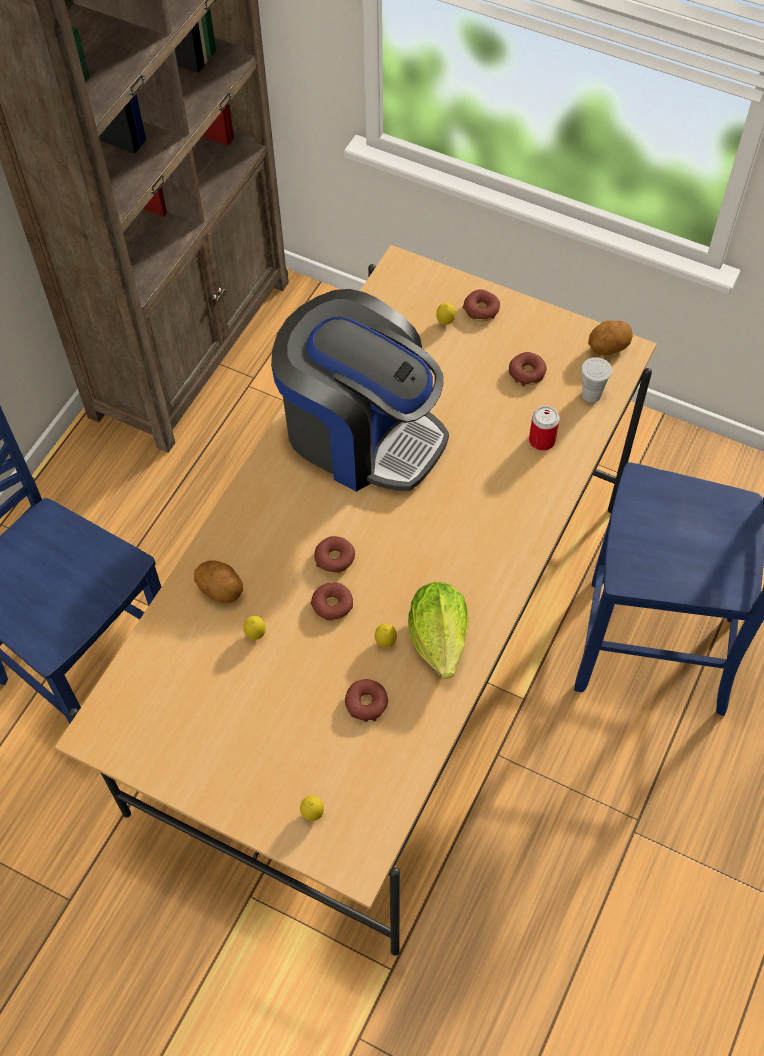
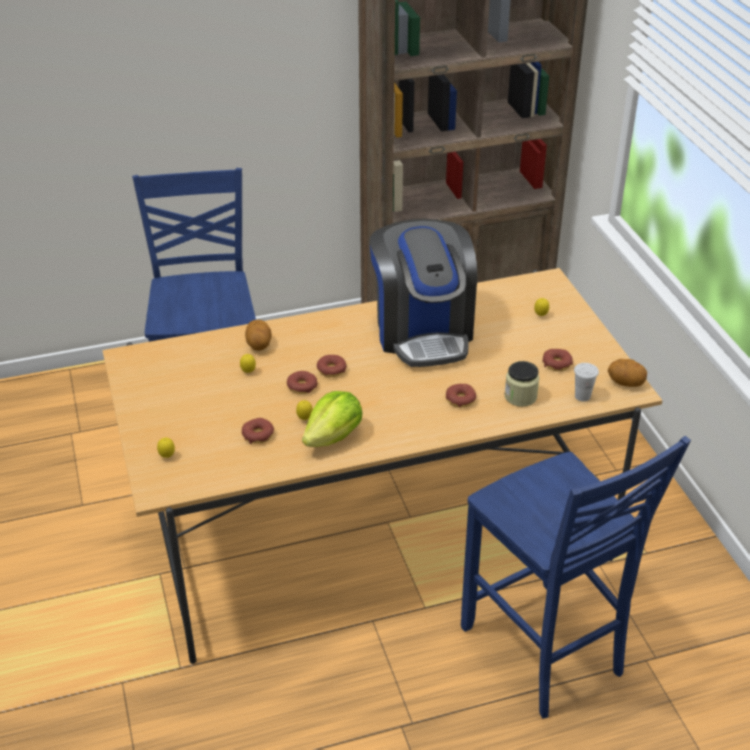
camera: 45 degrees right, 20 degrees down
donut [463,289,500,322] -> donut moved to [446,384,476,407]
can [529,406,560,451] -> jar [504,361,539,407]

